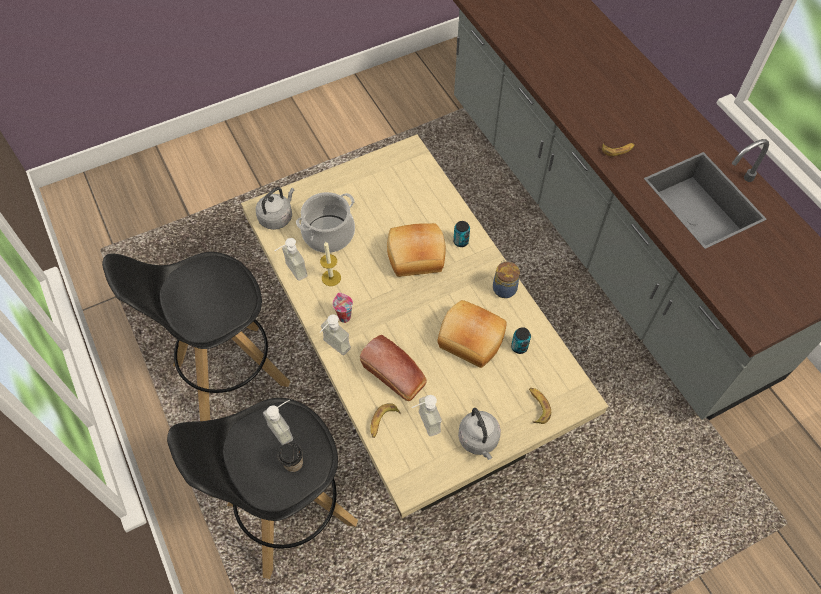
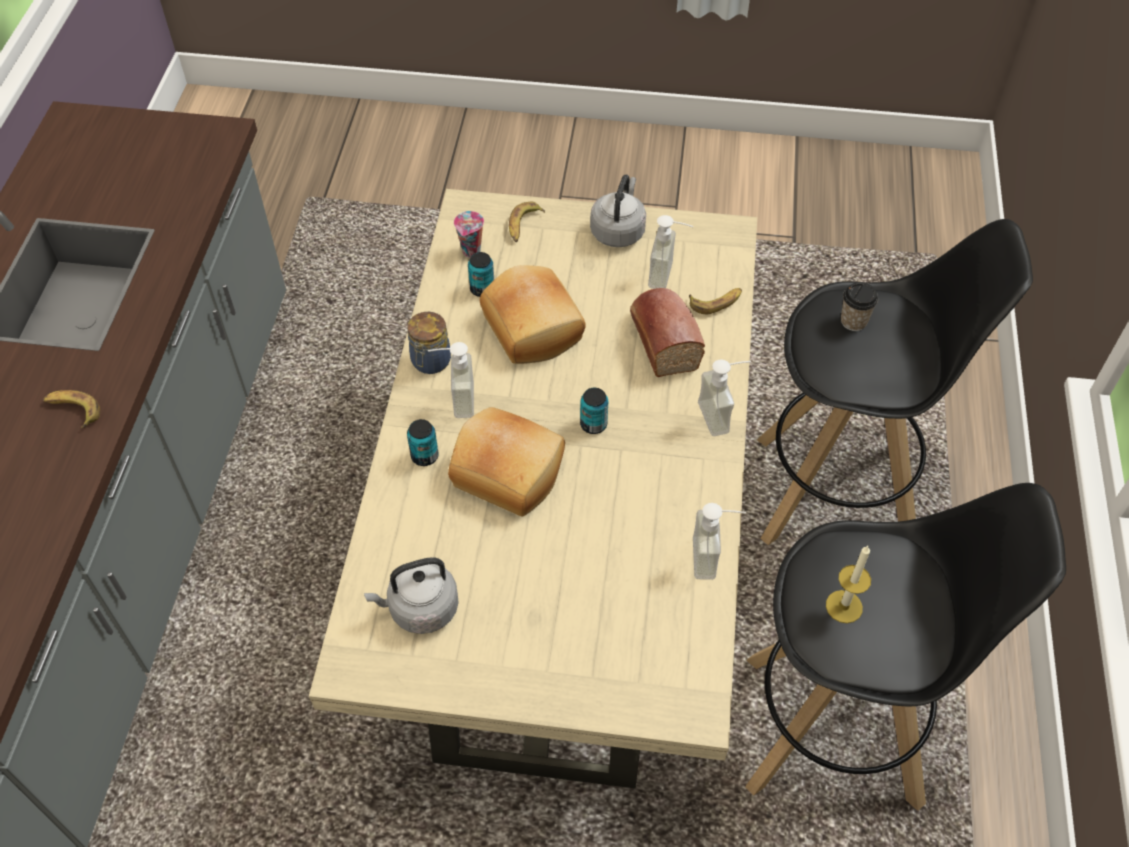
camera: 145 degrees left, 5 degrees down
grey kettle [256,187,294,230] -> grey kettle moved to [364,557,459,634]
soap dispenser [263,400,293,446] -> soap dispenser moved to [428,342,474,418]
cooking pot [296,192,355,253] -> none
candle [320,242,341,286] -> candle moved to [826,546,871,623]
cup [333,292,353,323] -> cup moved to [454,211,484,258]
none -> can [580,388,608,434]

